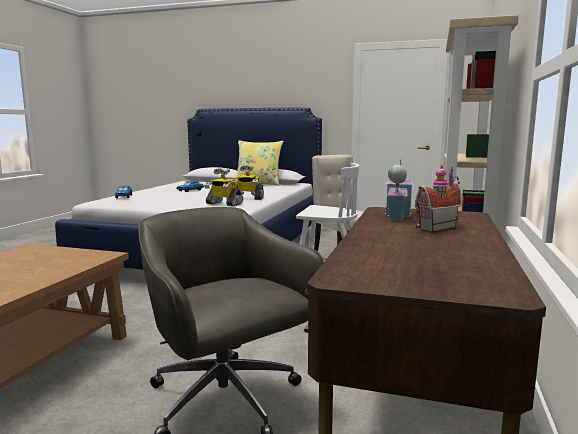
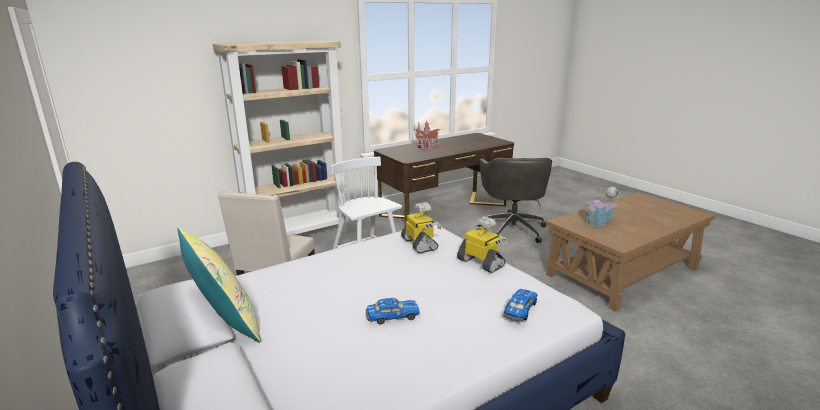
camera: 140 degrees left, 10 degrees up
toy robot [234,165,264,200] -> toy robot moved to [457,217,508,273]
toy house [385,159,413,221] -> toy house moved to [585,187,618,227]

